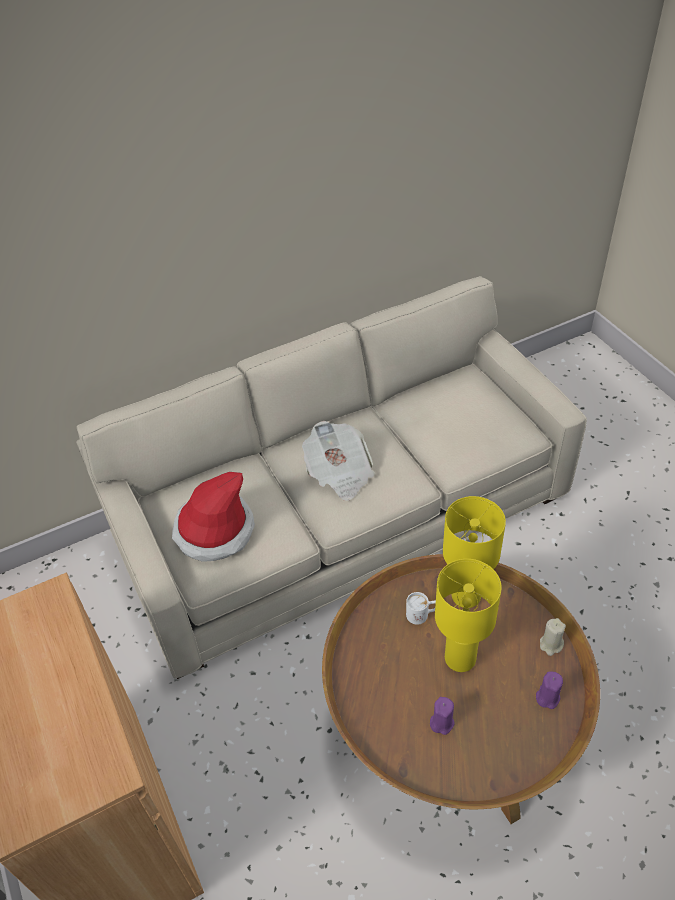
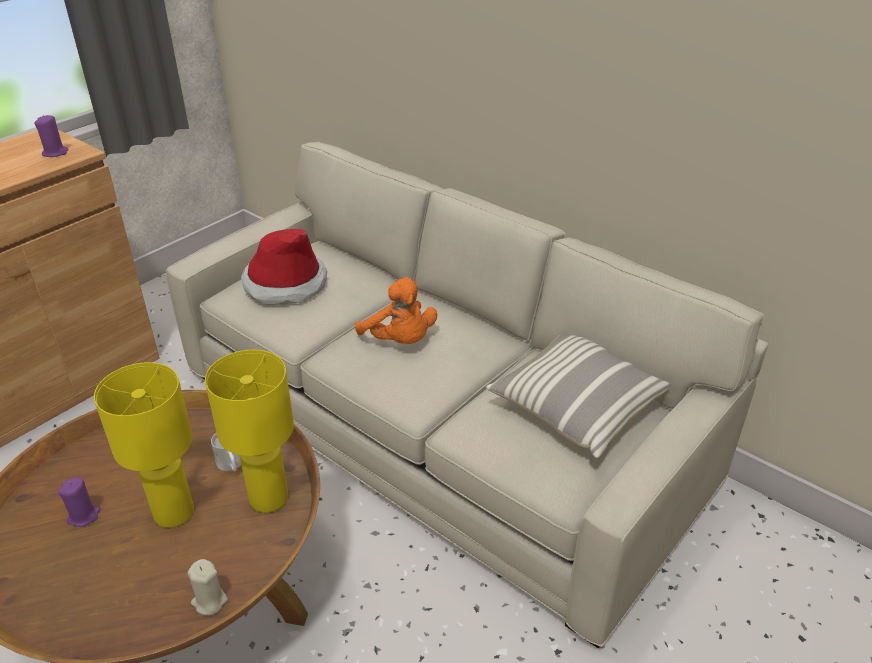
camera: 65 degrees right, 10 degrees down
newspaper [302,421,375,501] -> orange plush toy [355,277,437,344]
purple candle [536,671,563,709] -> purple candle moved to [34,115,69,157]
none -> pillow [486,334,671,458]

